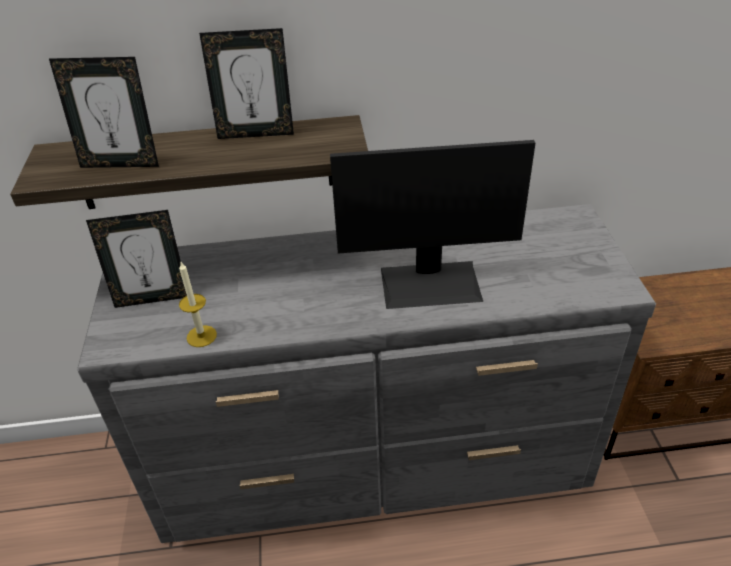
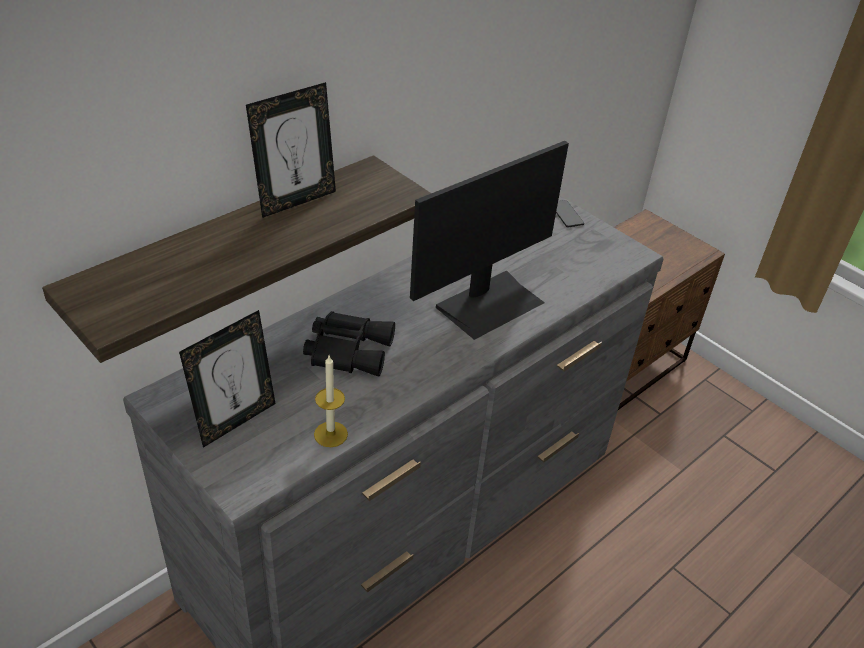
camera: 40 degrees left, 0 degrees up
picture frame [49,57,159,168] -> none
none -> black binoculars [303,311,395,376]
none -> phone [556,200,584,228]

